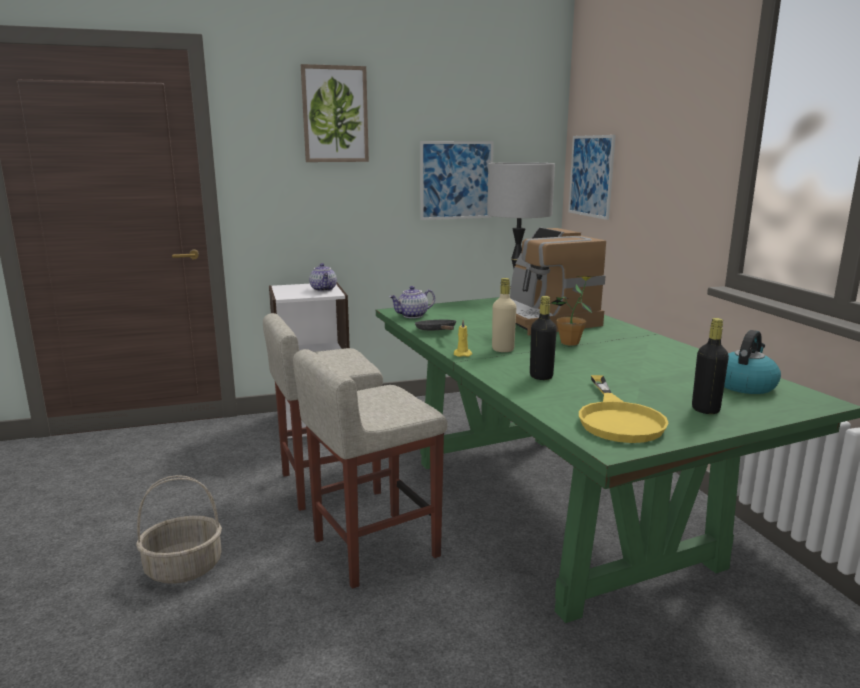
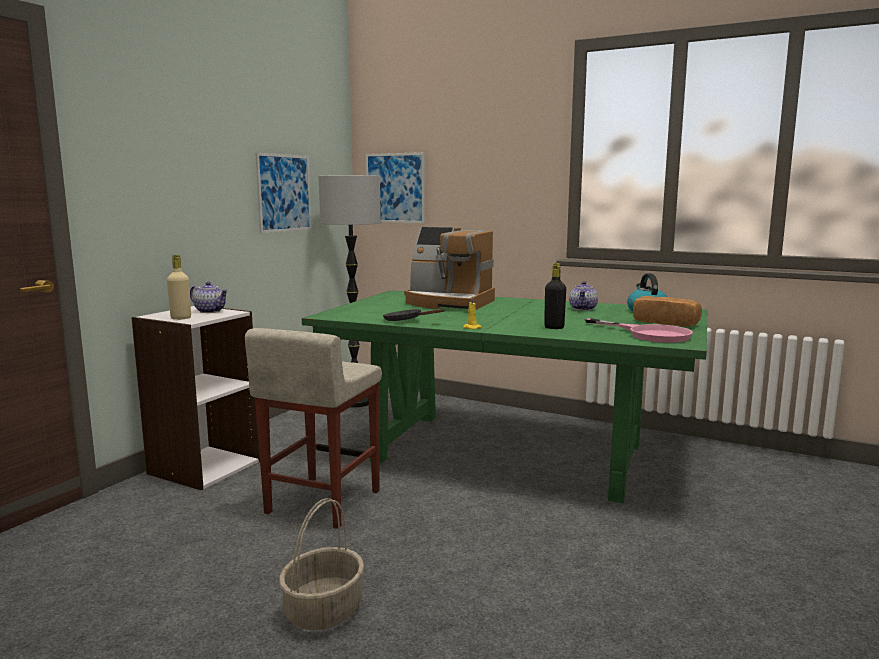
camera: 45 degrees left, 5 degrees down
beige stool [293,349,448,589] -> none
picture [301,64,369,162] -> none
teapot [389,286,435,318] -> teapot moved to [569,281,598,311]
beige bottle [492,278,517,352] -> beige bottle moved to [167,255,191,320]
potted plant [551,276,594,346] -> none
yellow frying pan [579,375,669,443] -> pink frying pan [585,318,693,343]
black bottle [692,318,729,414] -> bread [633,296,702,327]

